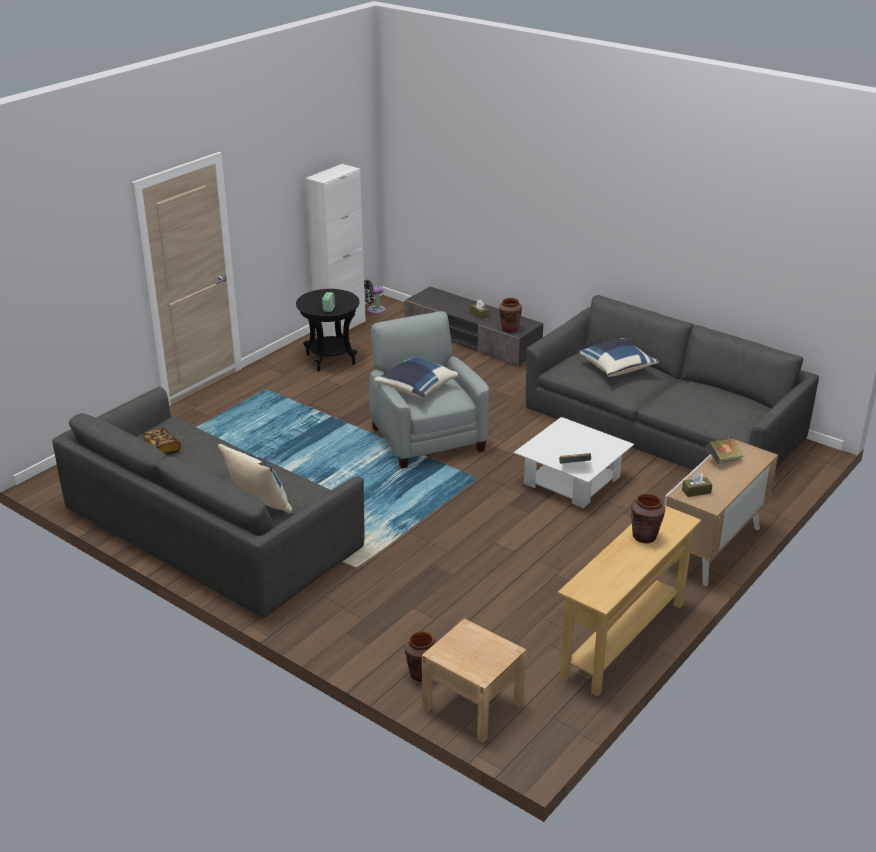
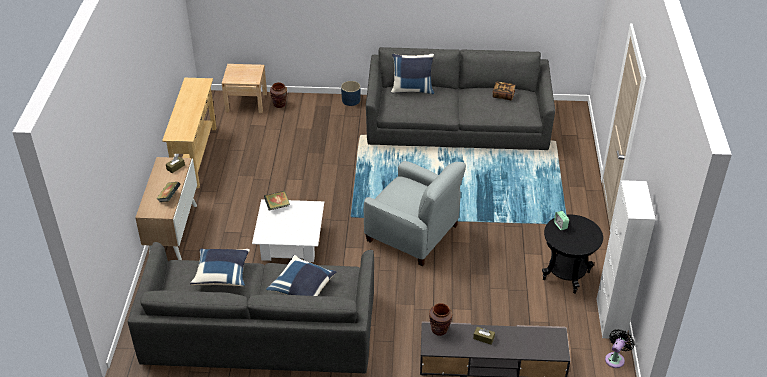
camera: 145 degrees right, 10 degrees up
blue pillow [374,358,459,398] -> blue pillow moved to [190,248,250,286]
brown vase [631,493,665,543] -> none
none -> blue planter [341,81,361,106]

